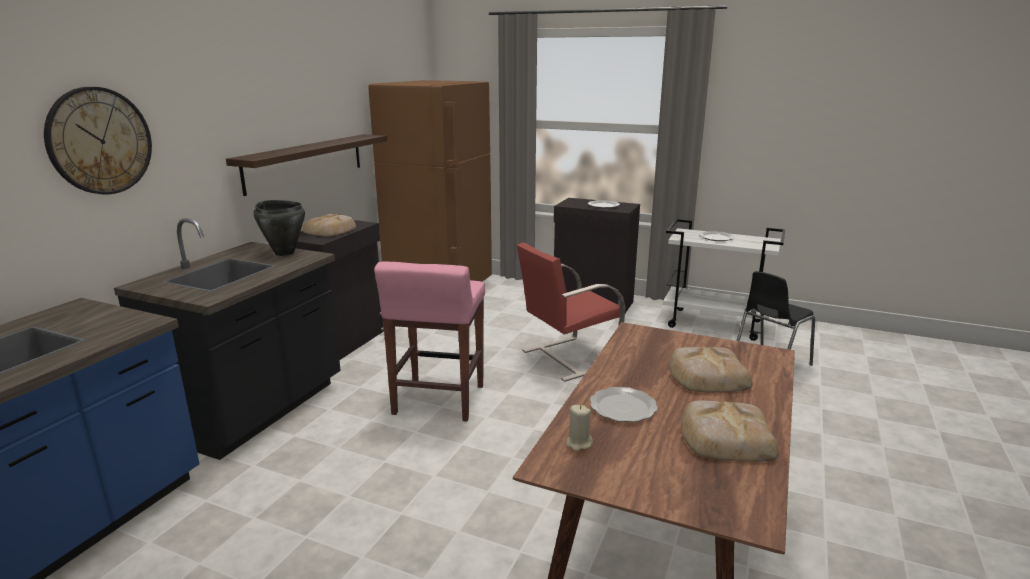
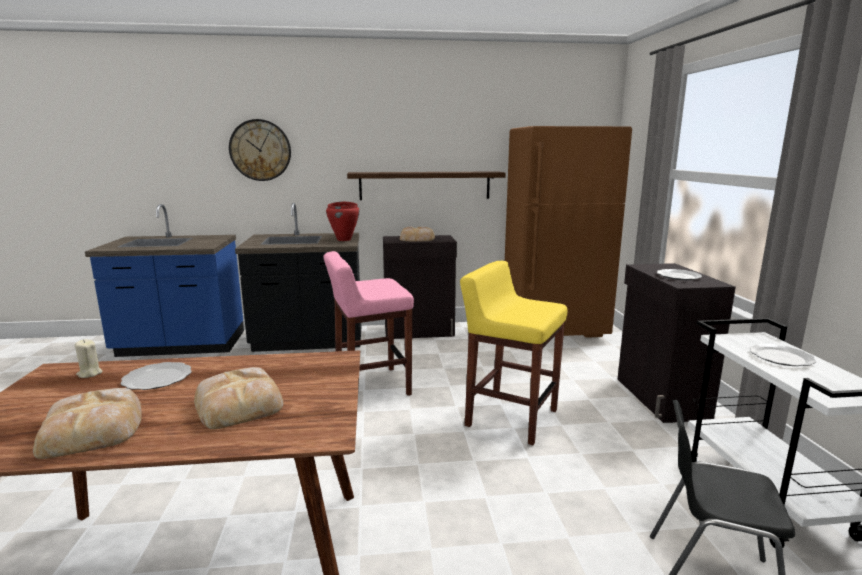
camera: 60 degrees right, 5 degrees down
black cooking pot [254,200,305,256] -> red cooking pot [326,202,360,241]
red chair [517,242,625,382] -> yellow stool [460,261,567,445]

